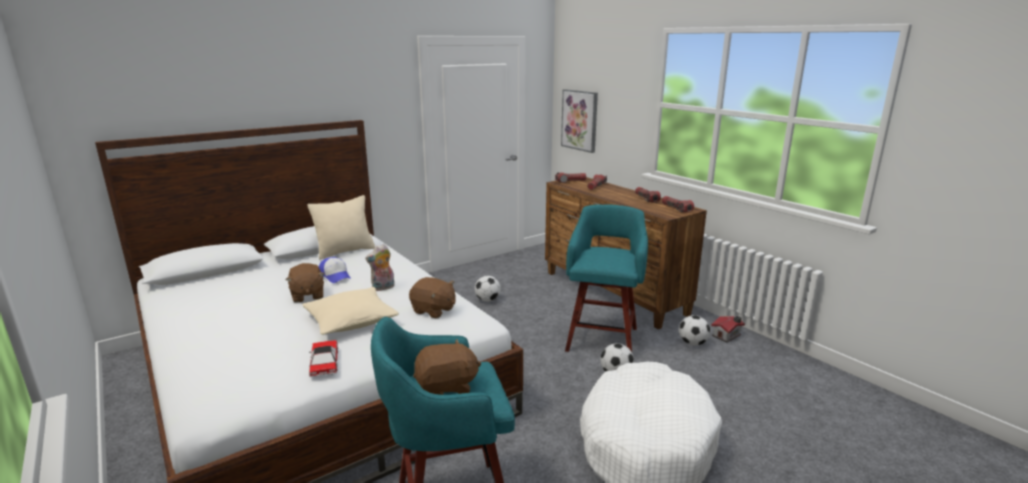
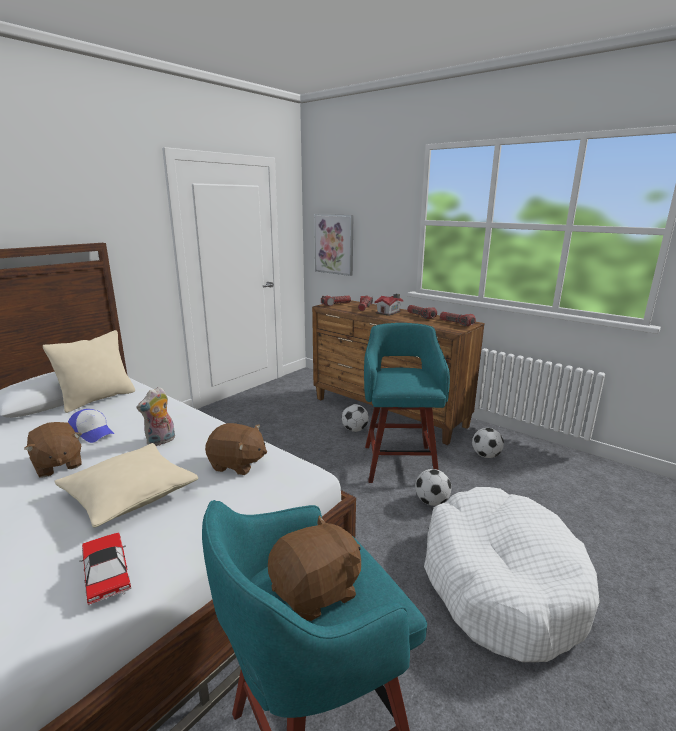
camera: 15 degrees left, 0 degrees up
football [475,276,501,302] -> football moved to [342,404,369,432]
toy house [711,316,745,342] -> toy house moved to [374,294,403,316]

